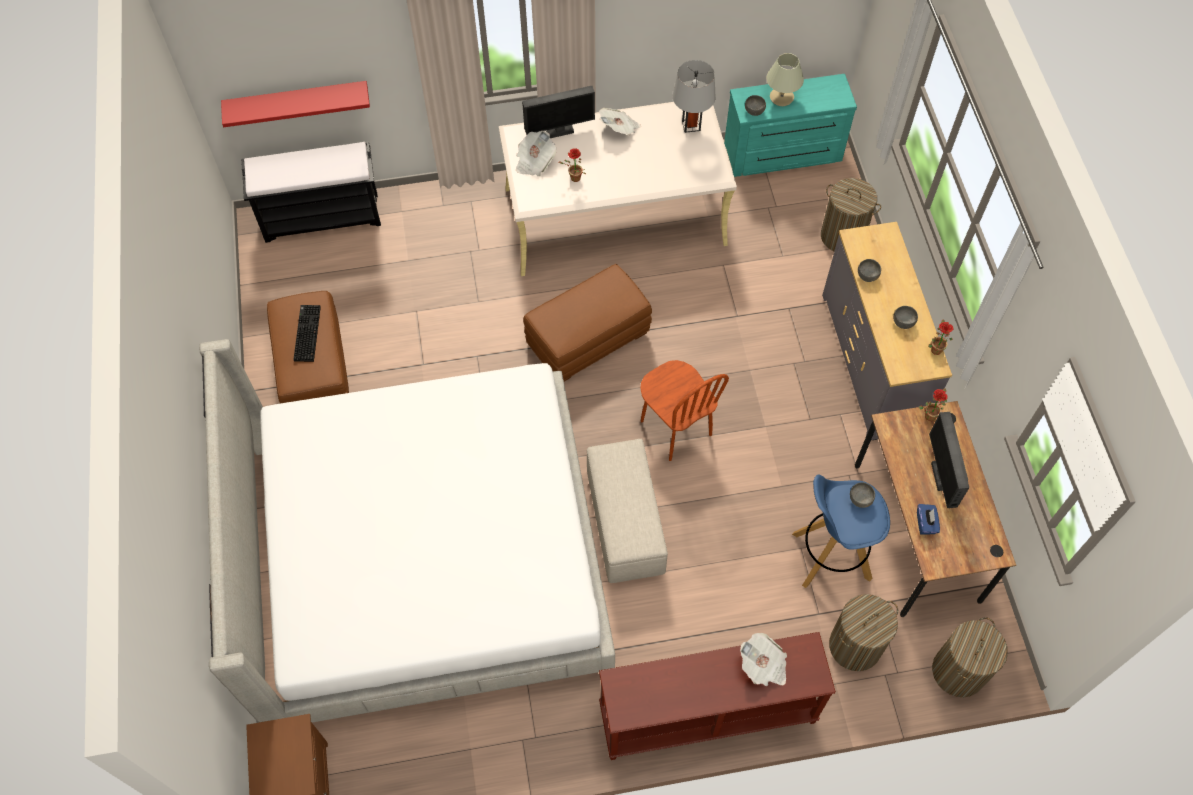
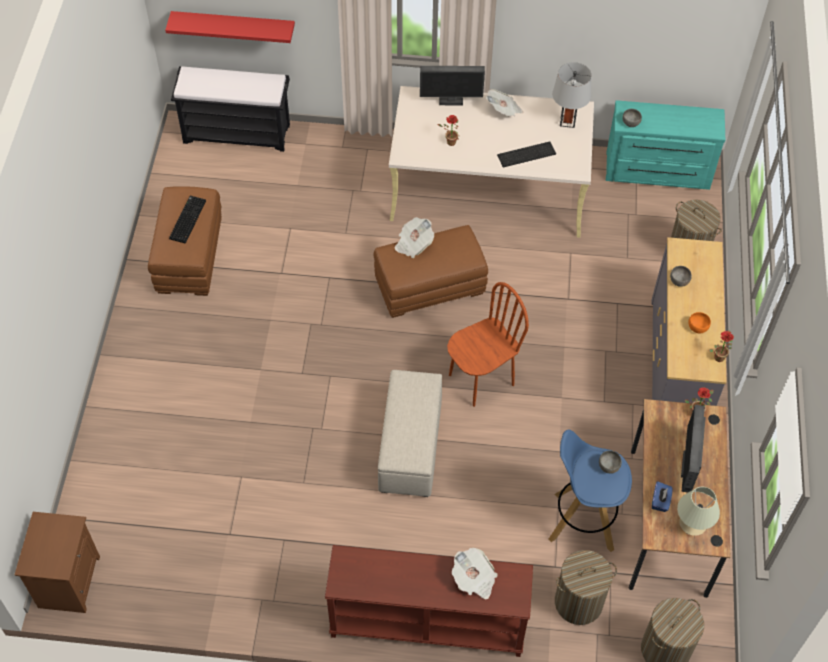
camera: 15 degrees right, 5 degrees down
bed [199,339,615,723] -> none
newspaper [516,131,556,176] -> newspaper moved to [395,217,434,258]
brown chair [640,360,729,461] -> brown chair turned 105 degrees counterclockwise [447,282,529,407]
beige table lamp [767,53,804,106] -> beige table lamp moved to [677,487,720,536]
grey bowl [893,306,918,329] -> orange bowl [688,312,711,333]
none -> keyboard [497,141,556,167]

